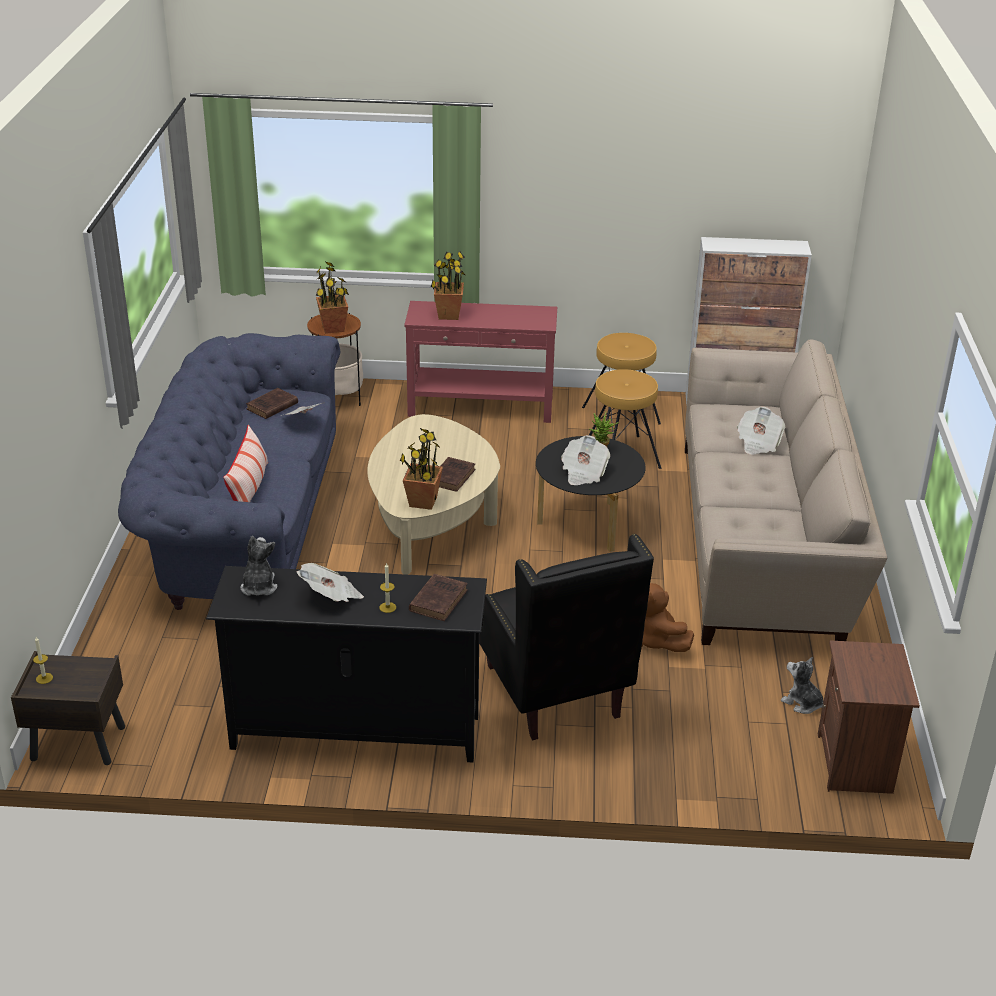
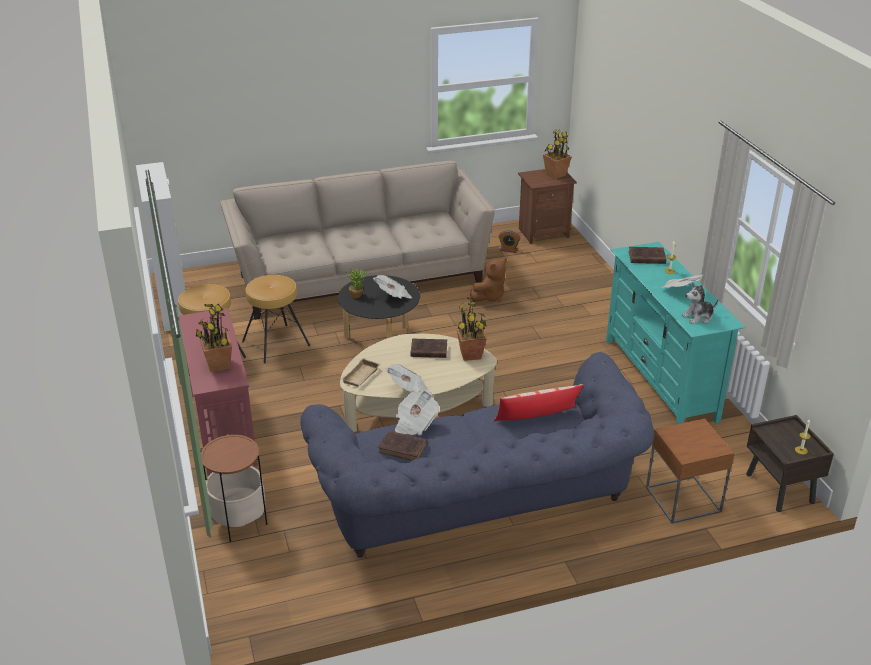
camera: 110 degrees left, 0 degrees up
black tv stand [206,566,487,763] -> turquoise tv stand [606,242,745,424]
potted plant [315,262,349,334] -> potted plant moved to [543,128,571,179]
black armchair [479,534,654,740] -> none
newspaper [737,407,785,455] -> newspaper moved to [386,364,429,392]
plush toy [781,657,823,714] -> alarm clock [499,230,521,253]
none -> beige tray [342,358,380,387]
none -> brown side table [646,419,734,524]

